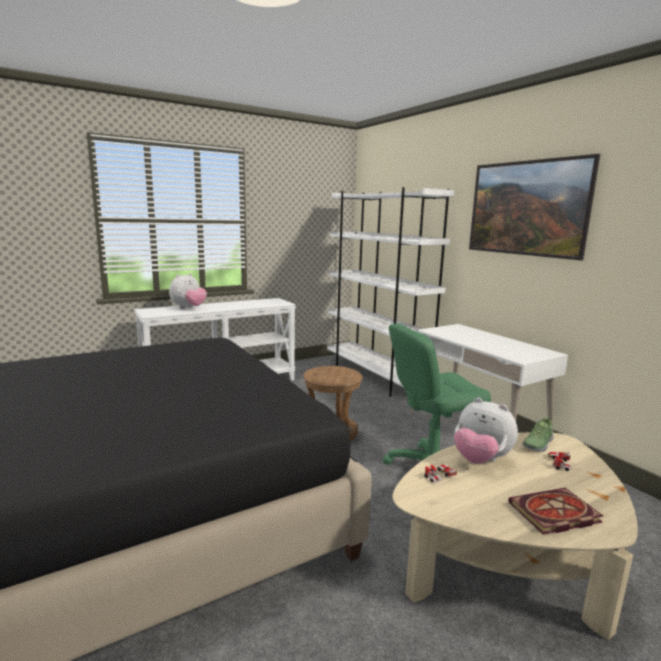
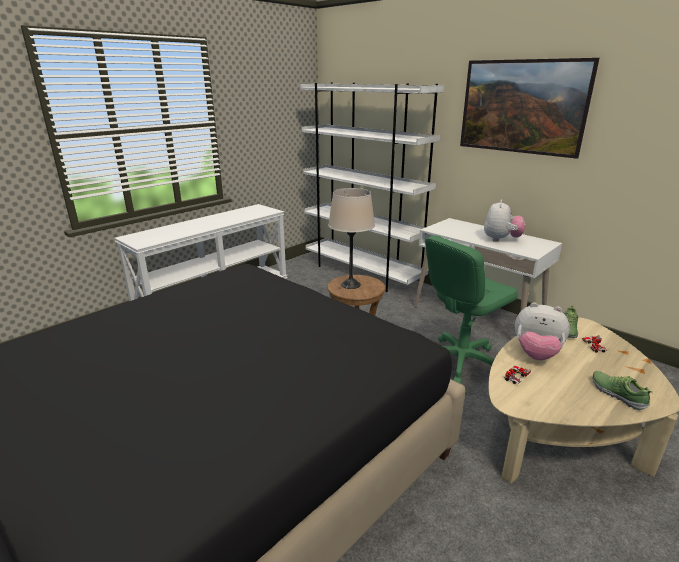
camera: 15 degrees left, 10 degrees up
plush toy [169,273,207,309] -> plush toy moved to [484,200,525,242]
book [508,488,603,535] -> shoe [593,371,653,410]
none -> beige table lamp [328,188,375,289]

